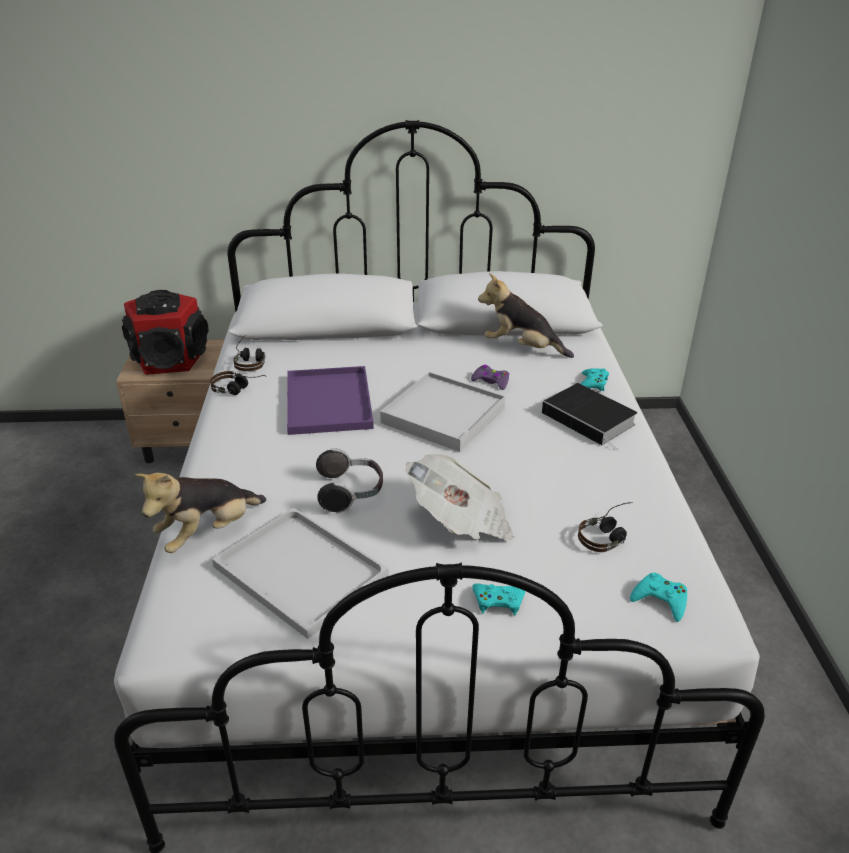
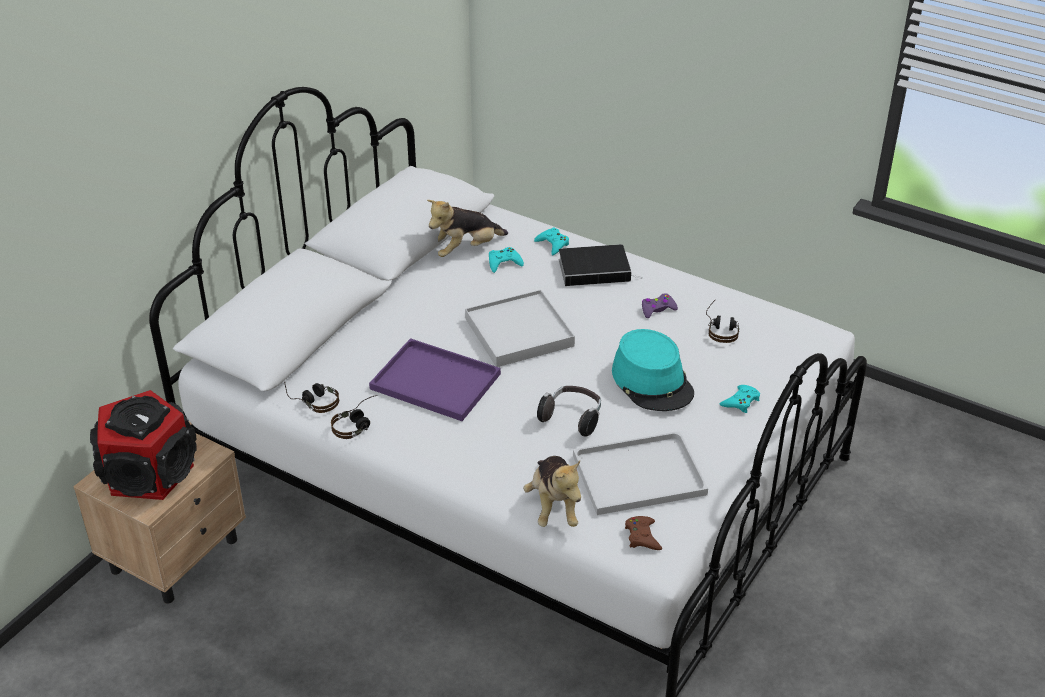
camera: 55 degrees left, 5 degrees up
newspaper [405,454,514,540] -> turquoise hat [612,329,694,411]
purple game controller [471,365,509,390] -> purple game controller moved to [642,293,678,318]
turquoise game controller [630,573,687,622] -> turquoise game controller moved to [489,247,524,273]
none -> brown game controller [625,516,662,550]

